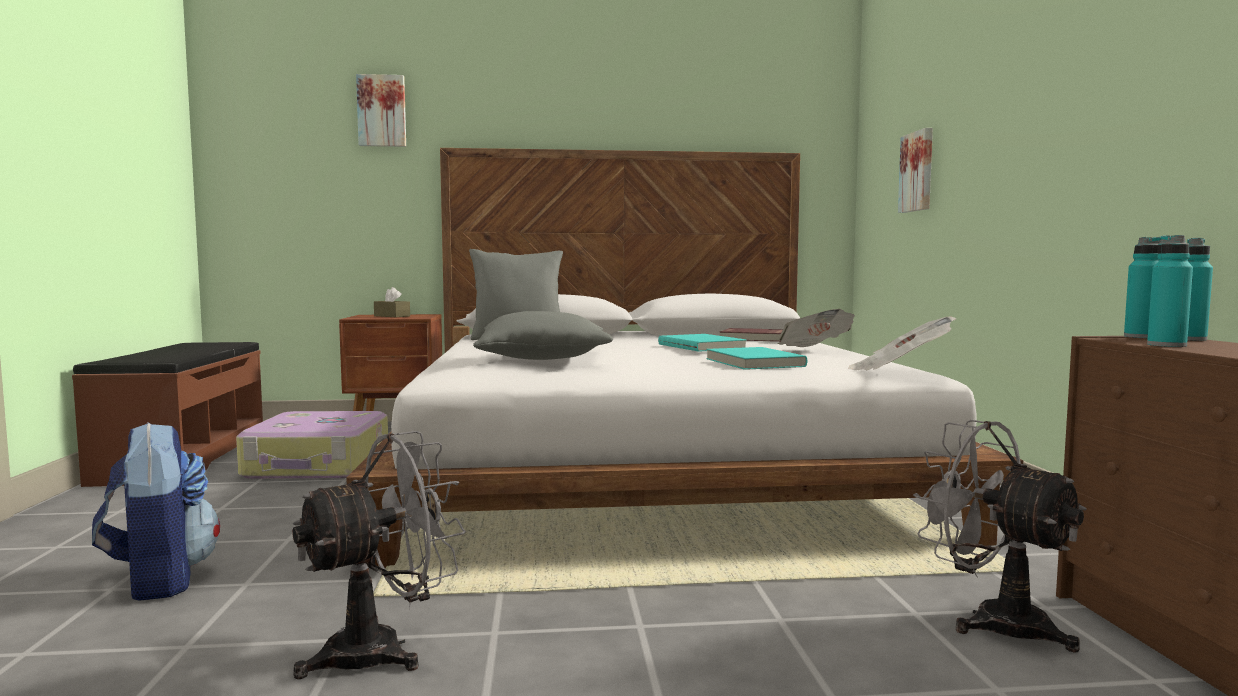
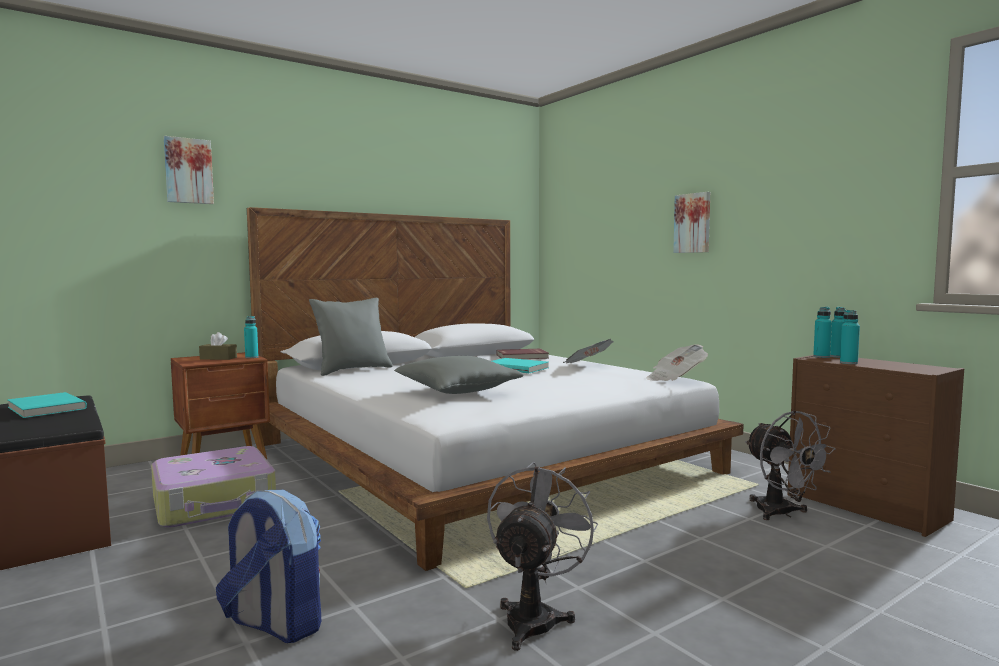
camera: 30 degrees left, 0 degrees up
turquoise book [706,347,807,370] -> turquoise book moved to [7,392,87,418]
picture [898,128,933,213] -> picture moved to [673,192,710,253]
grey fan [913,420,1087,652] -> grey fan turned 135 degrees counterclockwise [745,410,836,520]
none -> turquoise bottle [244,316,258,358]

